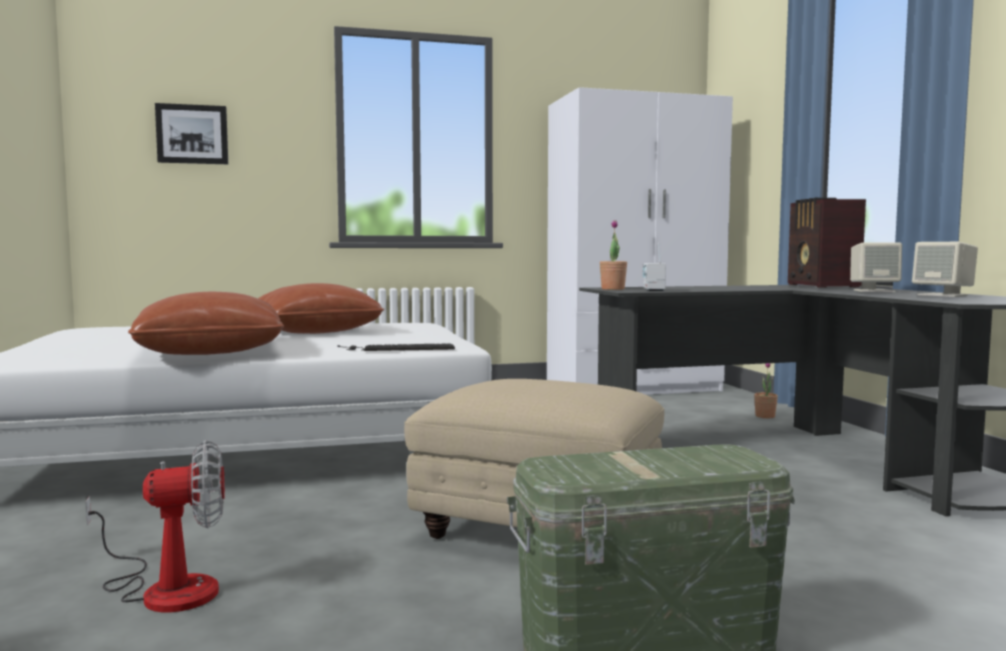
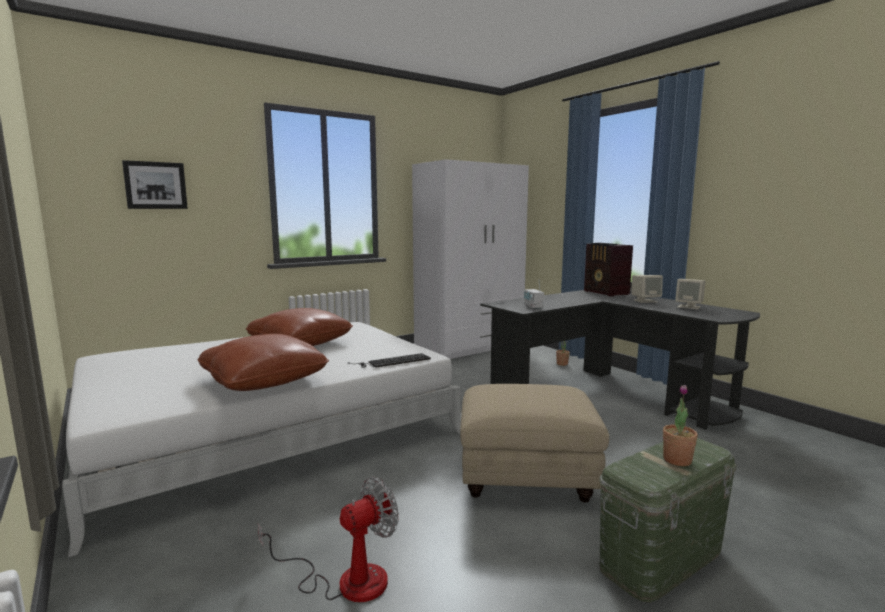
camera: 20 degrees left, 5 degrees up
potted plant [600,220,627,290] -> potted plant moved to [663,385,698,466]

